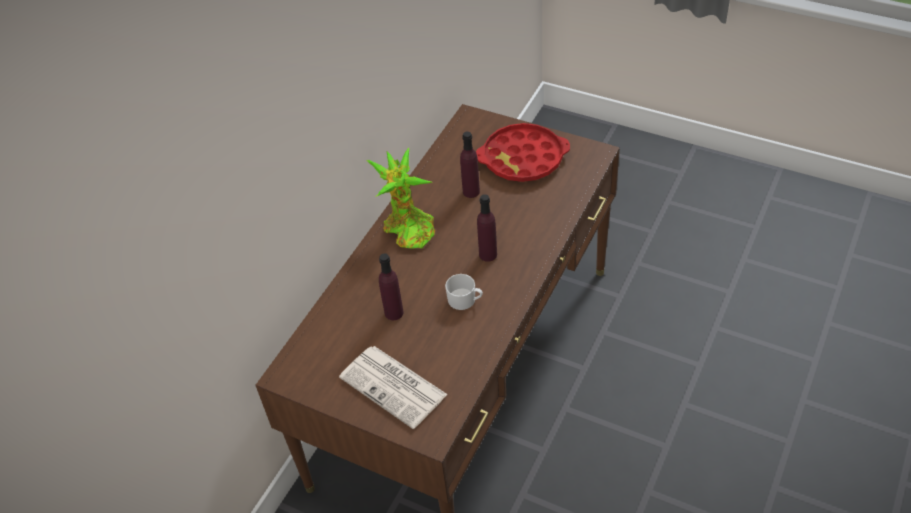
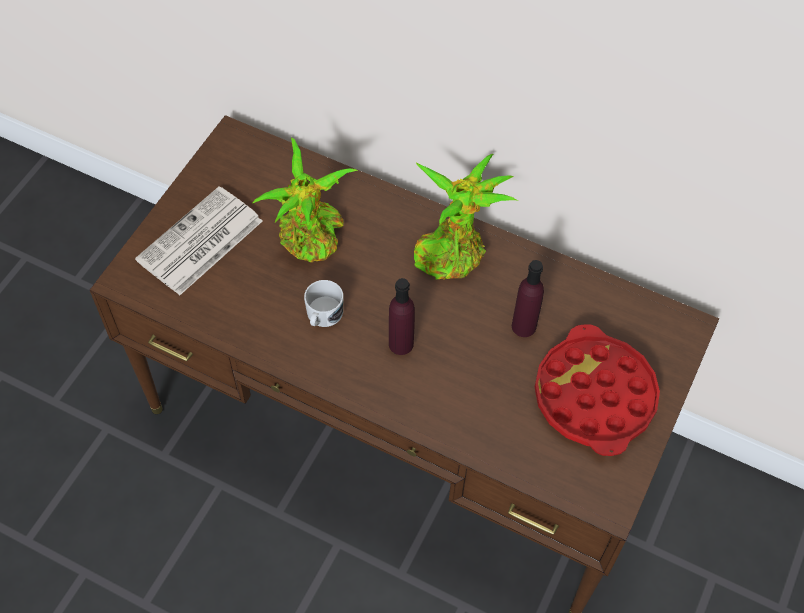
camera: 85 degrees right, 10 degrees up
purple bottle [379,253,404,320] -> potted plant [252,137,358,262]

